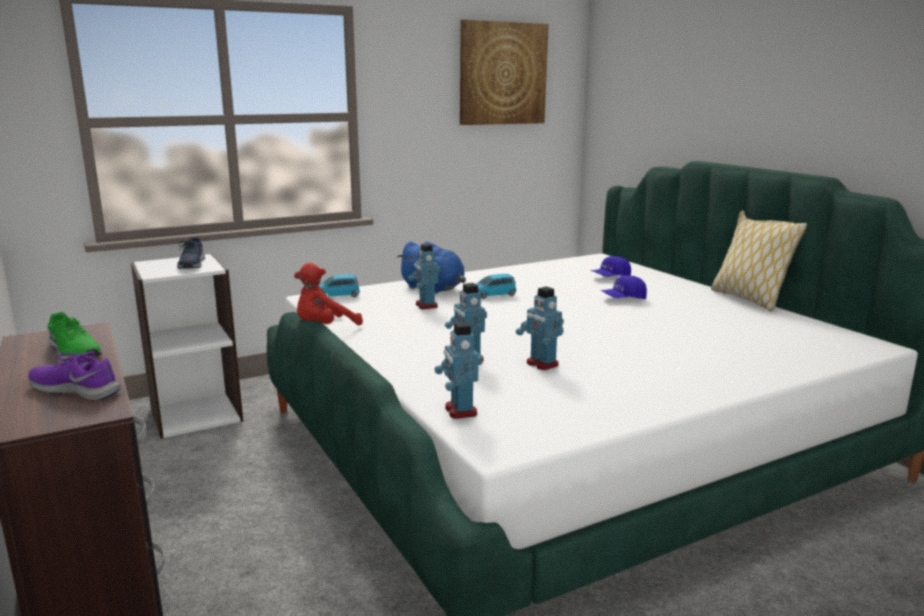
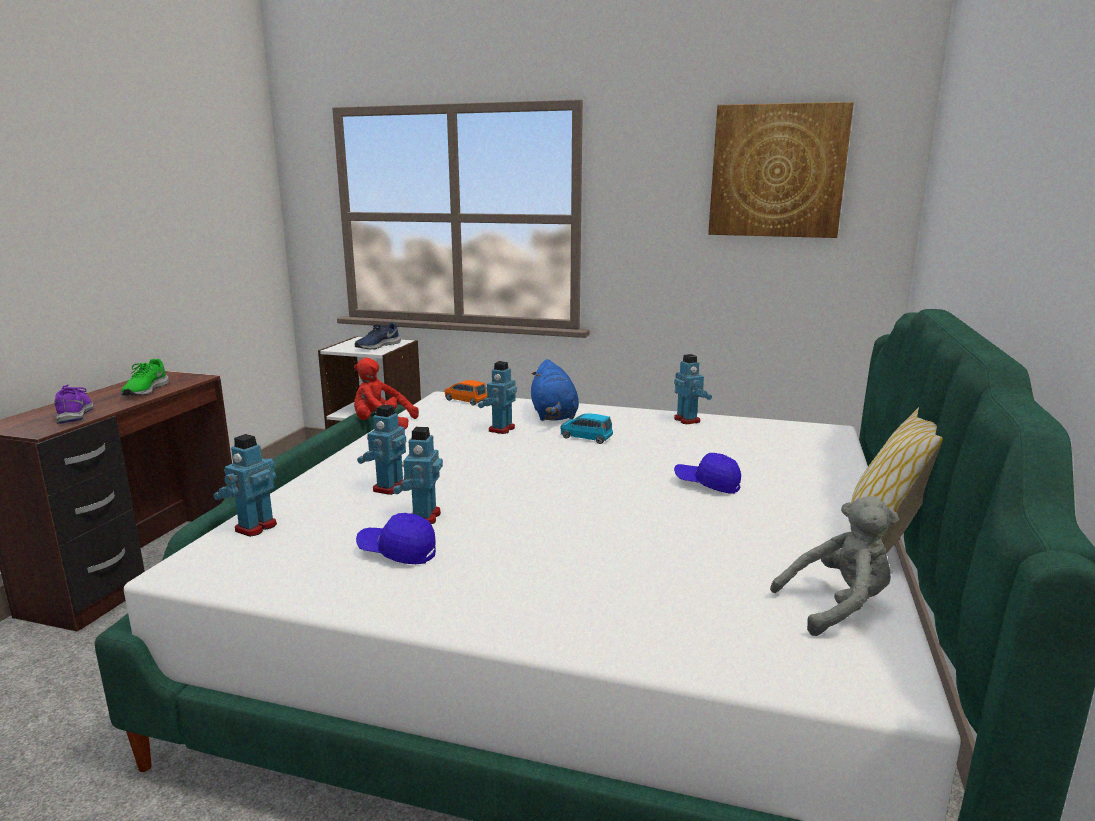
camera: 45 degrees right, 0 degrees up
blue toy car [319,275,360,297] -> orange toy car [444,380,487,406]
blue cap [591,256,631,277] -> blue cap moved to [356,513,436,564]
none -> toy robot [674,354,712,424]
none -> grey plush toy [770,496,899,636]

